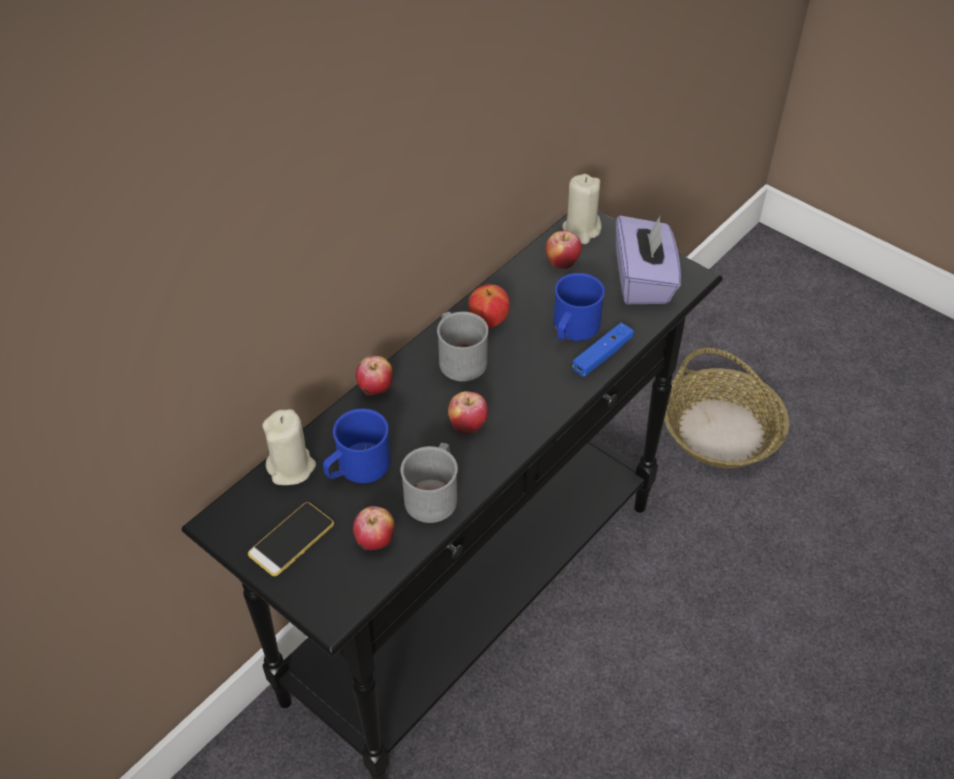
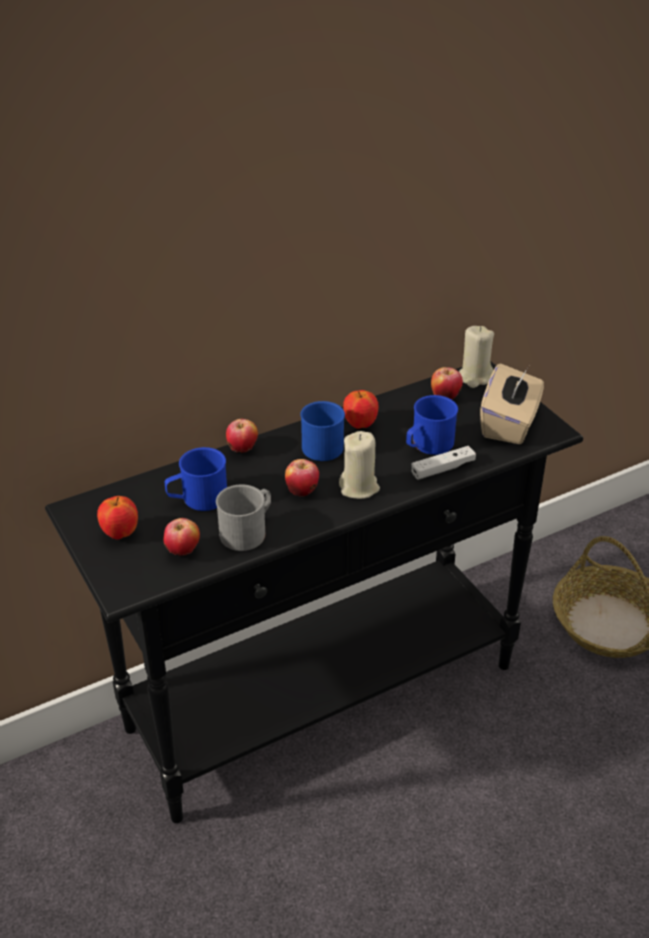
camera: 20 degrees right, 10 degrees down
phone [248,502,334,576] -> apple [97,496,138,539]
beige candle [262,409,316,485] -> beige candle moved to [339,431,380,499]
grey mug [437,312,489,382] -> blue mug [300,401,345,461]
blue game controller [573,322,634,377] -> white game controller [411,446,476,480]
purple tissue box [616,216,681,304] -> beige tissue box [480,363,544,444]

